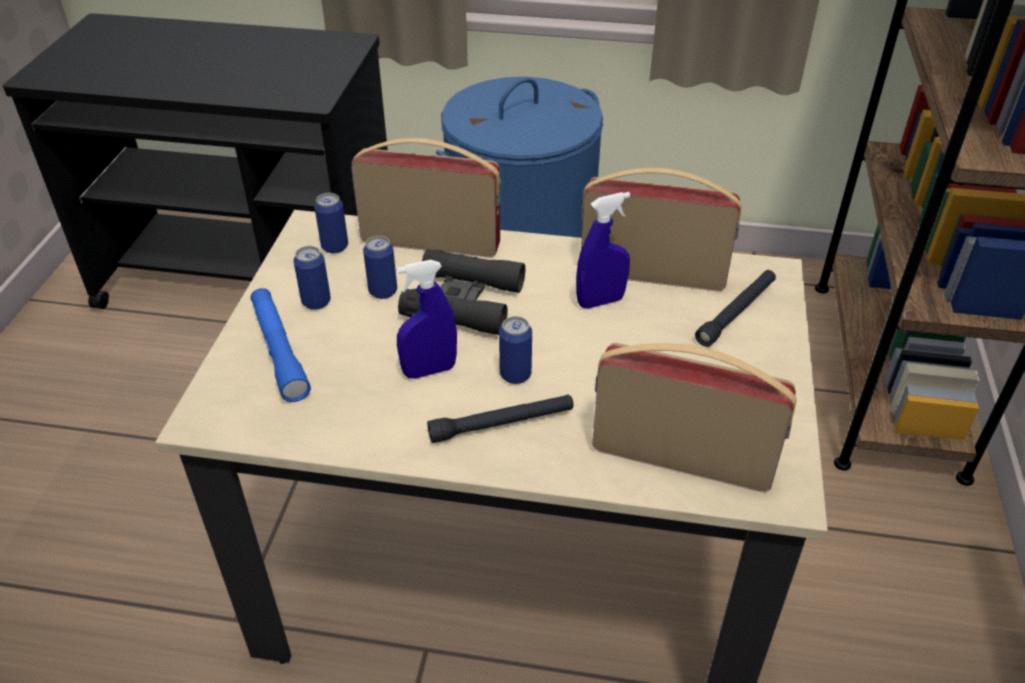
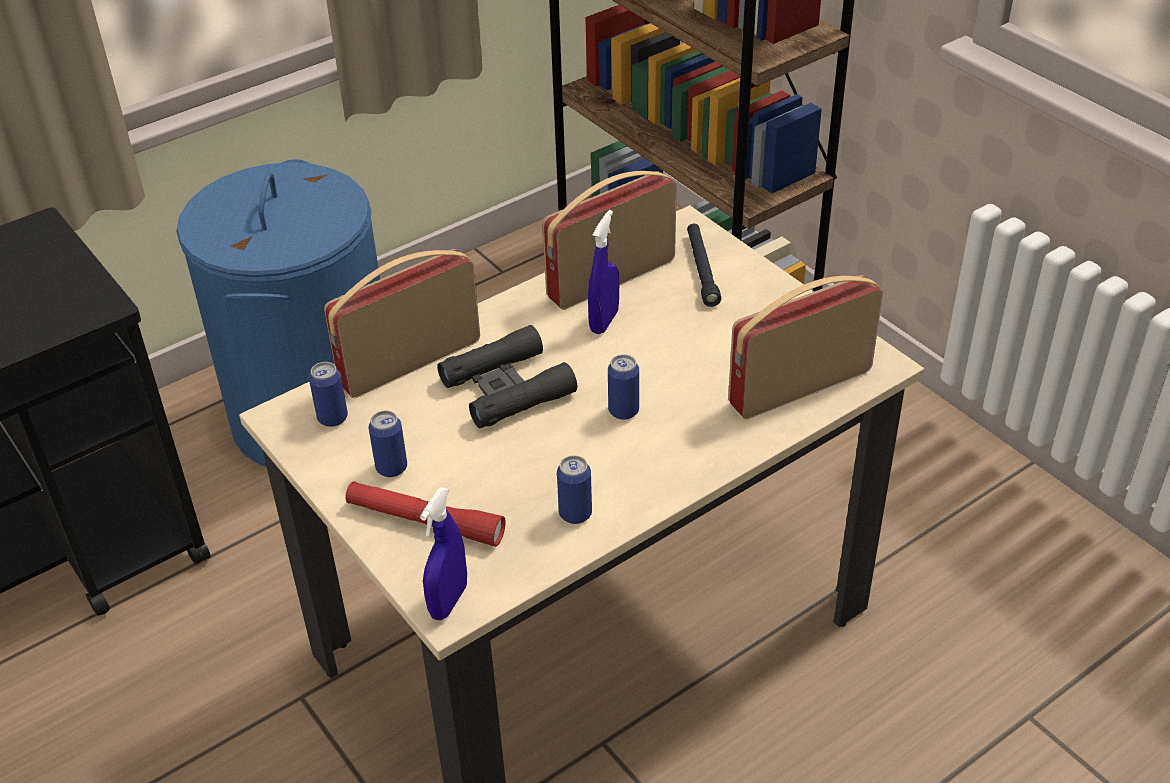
camera: 45 degrees left, 0 degrees up
blue flashlight [250,288,311,402] -> red flashlight [345,481,506,547]
can [363,236,397,299] -> can moved to [557,455,592,524]
blue spray bottle [397,260,457,379] -> blue spray bottle moved to [420,487,467,620]
black flashlight [427,395,574,443] -> none

